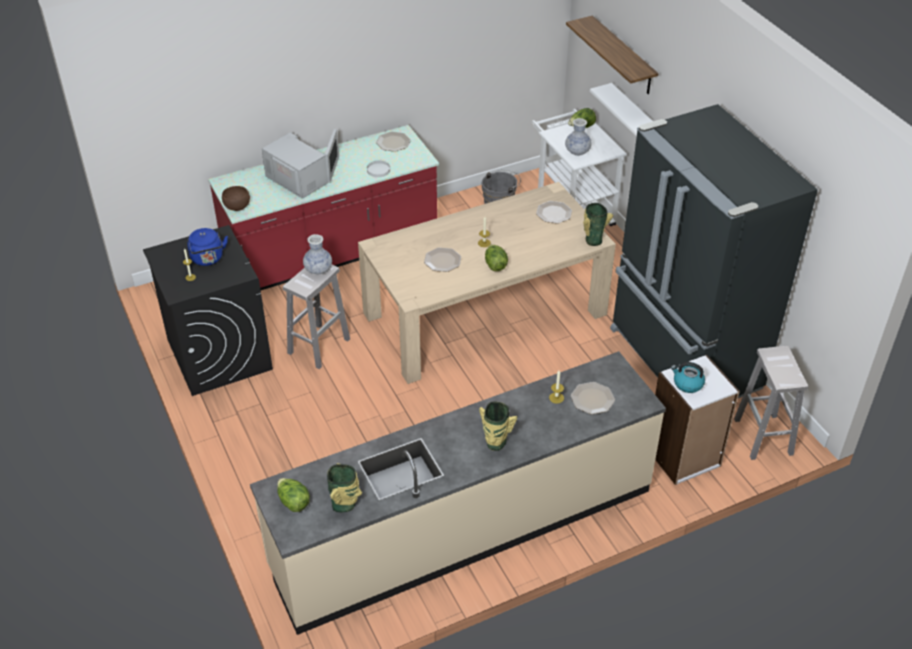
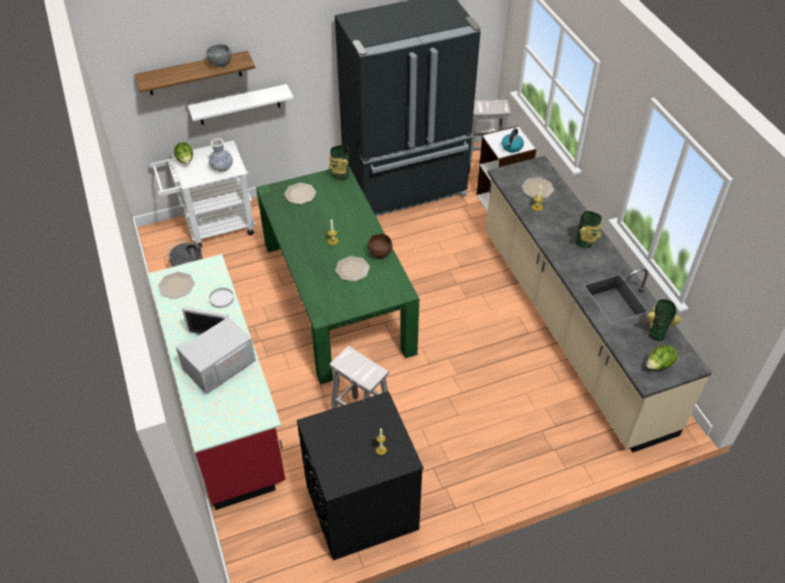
camera: 85 degrees left, 5 degrees up
blue kettle [187,228,228,266] -> none
brown bowl [222,186,250,211] -> brown bowl moved to [368,234,392,258]
vase [303,234,332,275] -> none
beige dining table [358,182,616,384] -> green dining table [256,167,419,384]
lettuce [485,244,508,271] -> none
none -> grey bowl [206,44,232,67]

